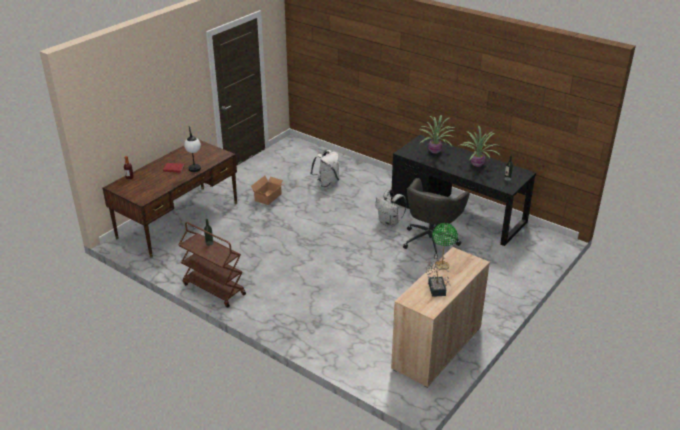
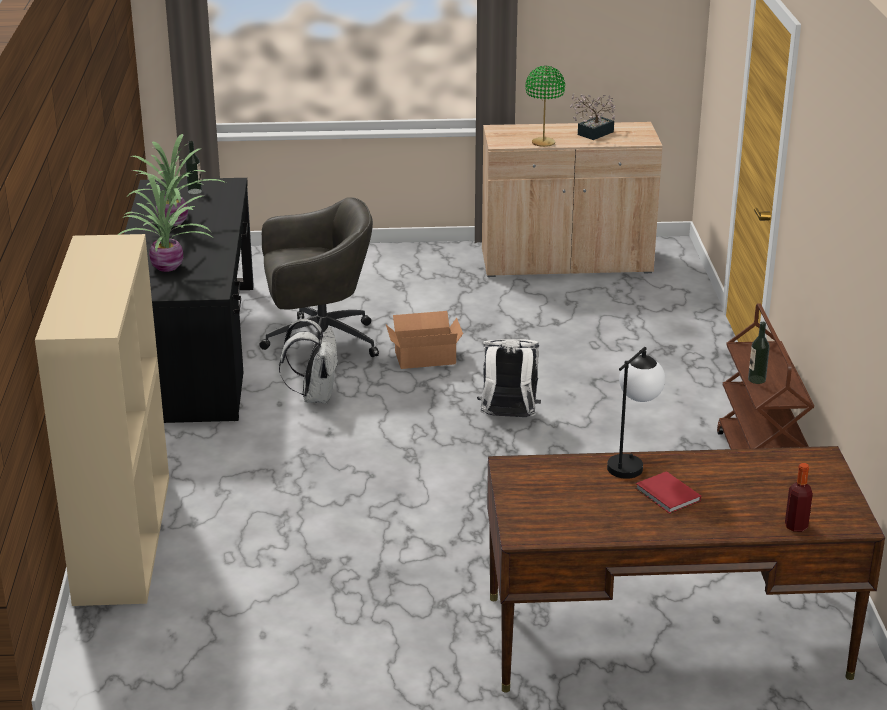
camera: 130 degrees left, 5 degrees down
cardboard box [251,176,285,205] -> cardboard box moved to [386,311,463,369]
white backpack [310,150,339,187] -> white backpack moved to [477,339,541,417]
none -> beige bookcase [35,234,169,606]

